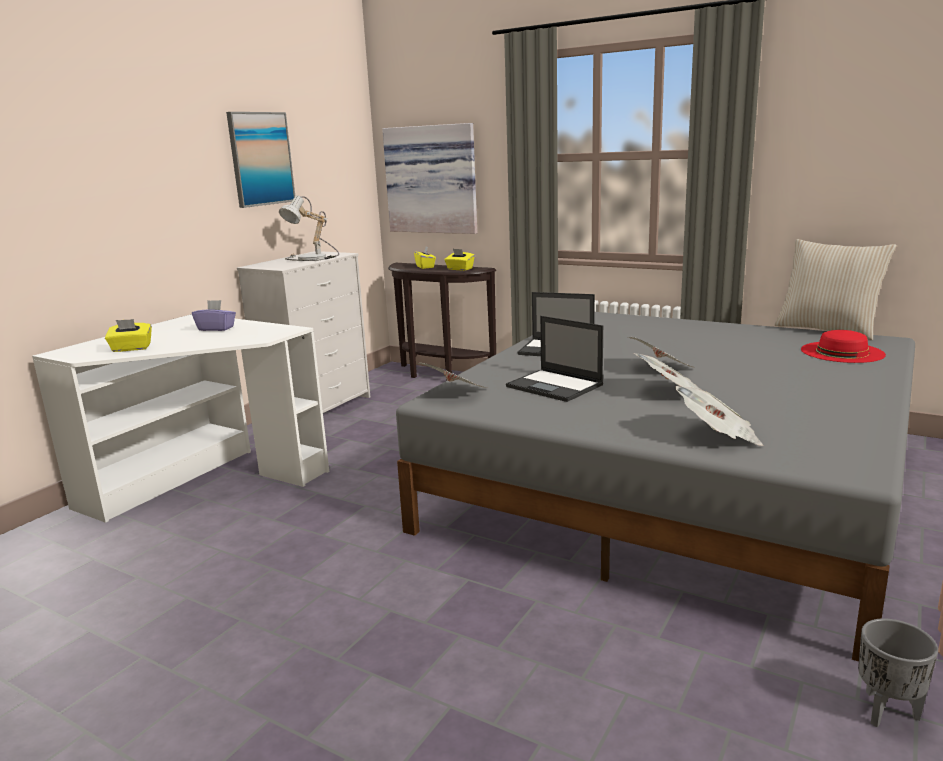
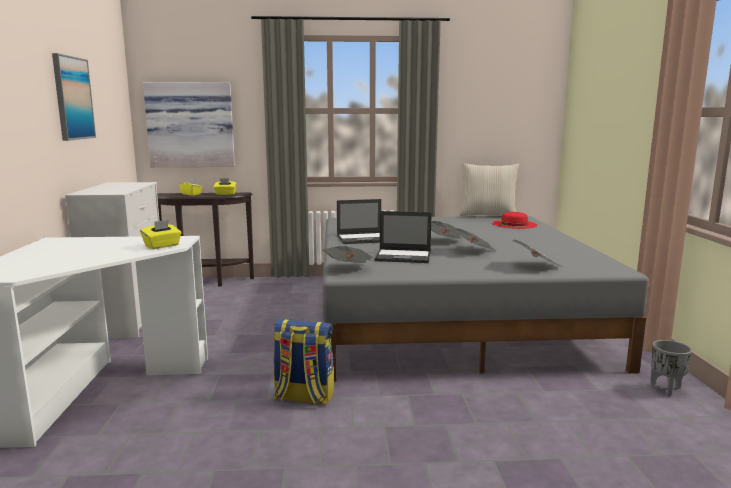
camera: 35 degrees left, 5 degrees down
yellow tissue box [105,319,152,352] -> yellow tissue box moved to [140,220,182,249]
purple tissue box [192,300,236,331] -> none
table lamp [279,195,339,261] -> none
none -> backpack [273,319,334,405]

